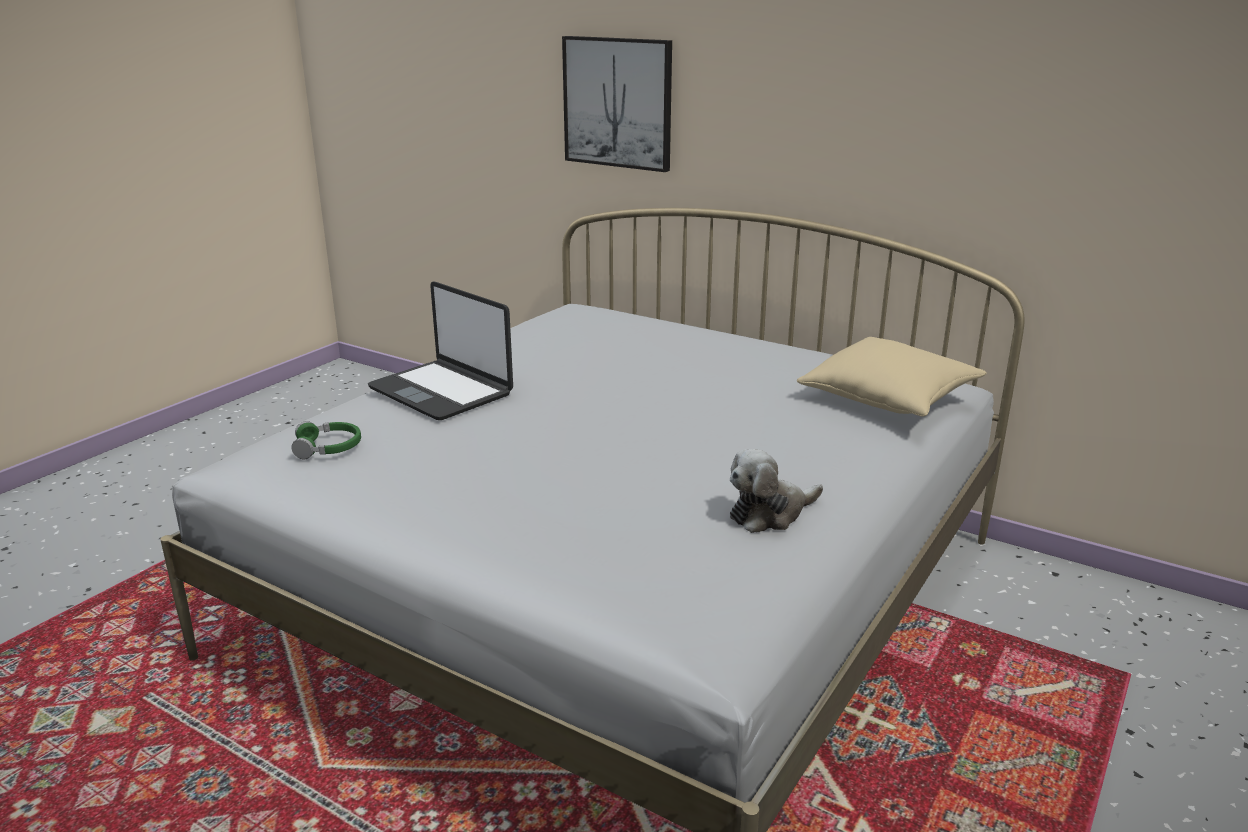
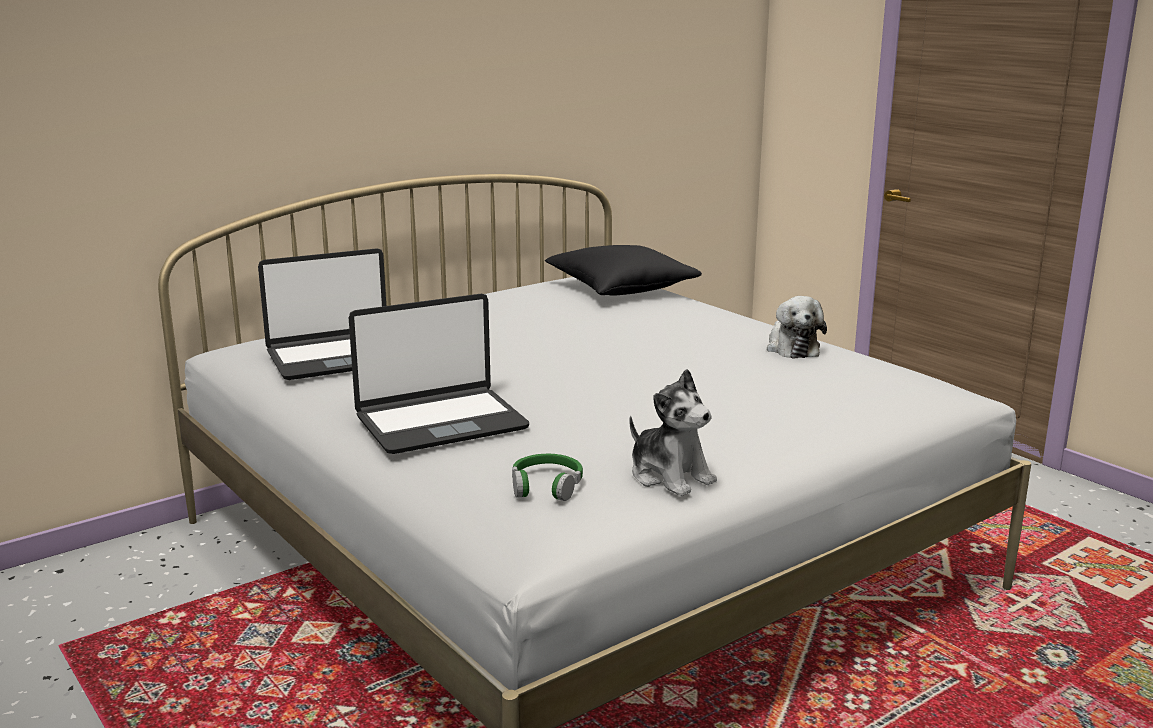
camera: 70 degrees left, 5 degrees down
picture [562,36,672,172] -> none
beige pillow [797,337,987,416] -> black pillow [545,245,702,296]
none -> laptop [258,248,386,380]
none -> plush toy [629,369,717,496]

